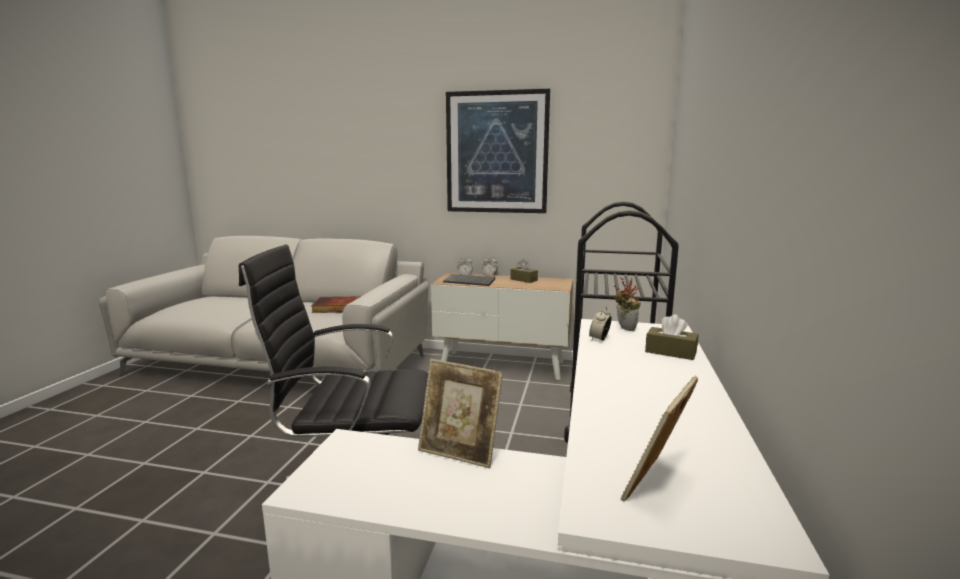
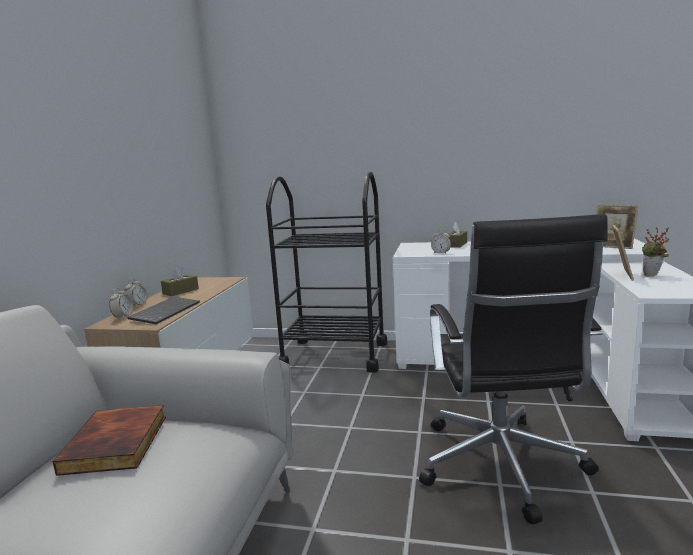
camera: 90 degrees left, 0 degrees up
picture [446,89,550,213] -> none
potted plant [614,277,641,331] -> potted plant moved to [642,228,669,276]

